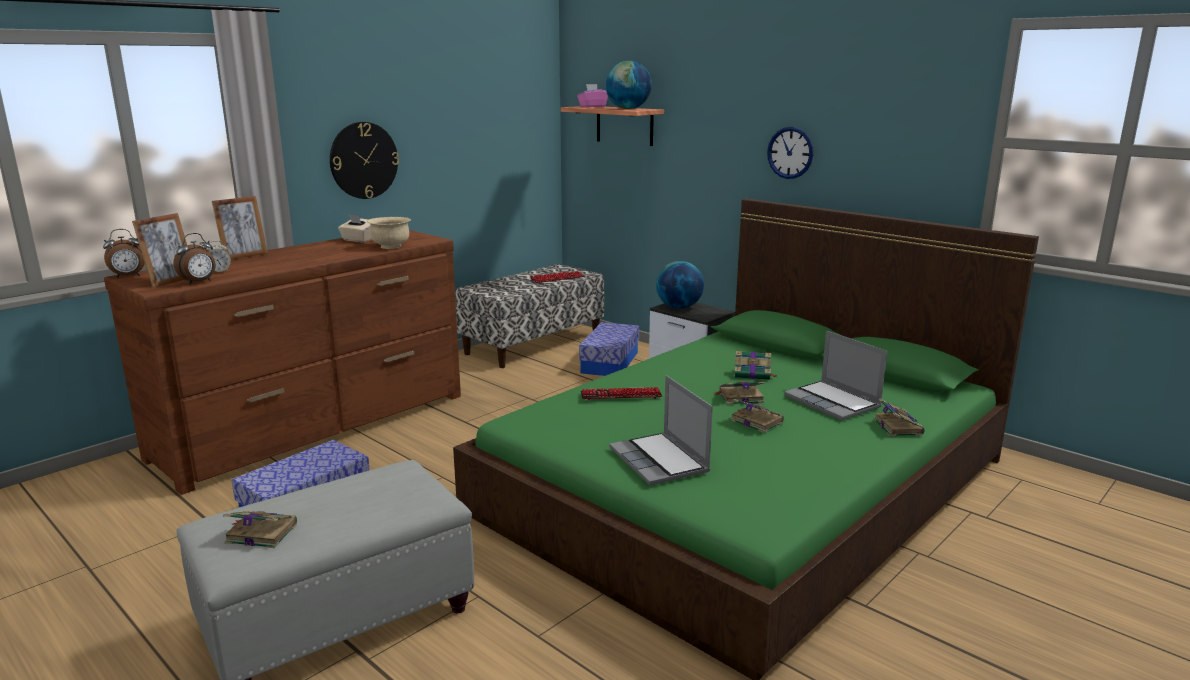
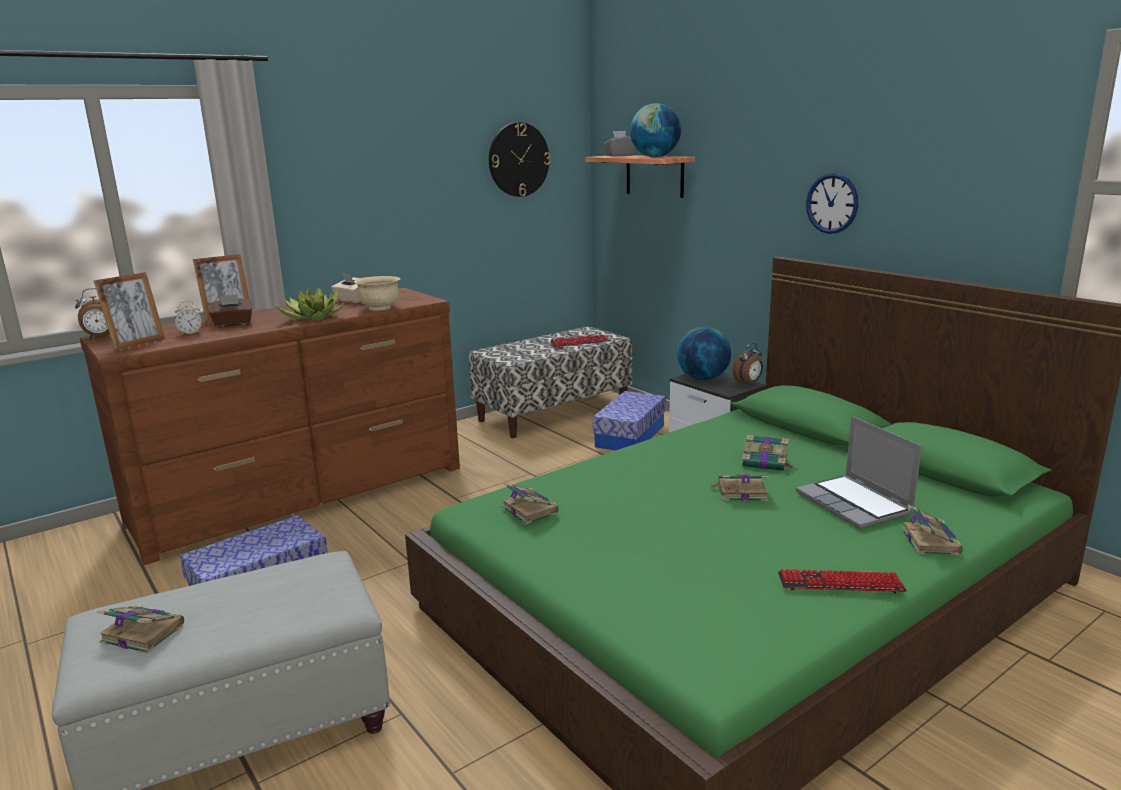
camera: 10 degrees right, 0 degrees up
alarm clock [173,233,216,284] -> alarm clock moved to [733,343,763,385]
wall clock [330,122,399,199] -> wall clock moved to [489,122,550,197]
pink tissue box [577,84,608,107] -> grey tissue box [603,131,636,156]
keyboard [581,387,662,400] -> keyboard moved to [778,569,907,594]
laptop [609,375,713,486] -> none
book [730,399,784,433] -> book moved to [501,483,559,524]
none -> brown tissue box [209,294,252,327]
none -> potted plant [275,287,345,320]

